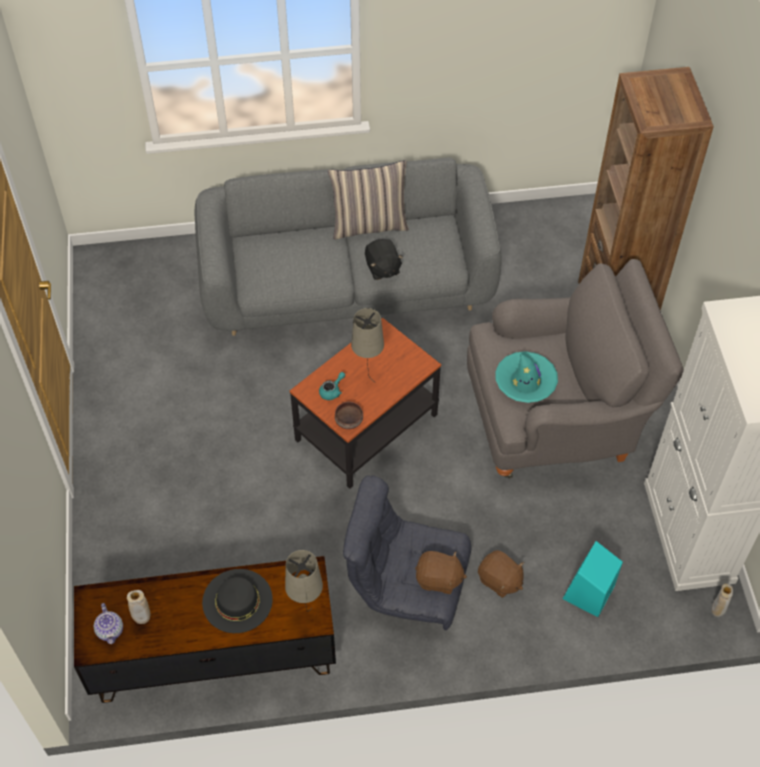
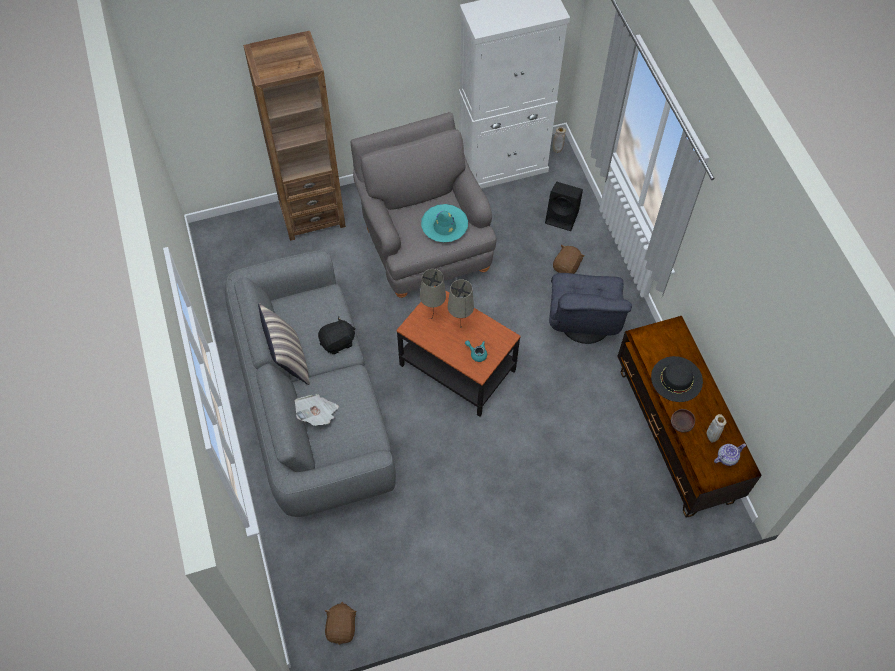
camera: 100 degrees left, 5 degrees up
beige table lamp [285,550,323,609] -> beige table lamp moved to [420,269,446,319]
brown bowl [335,402,363,429] -> brown bowl moved to [671,409,695,433]
brown plush toy [415,551,467,594] -> brown plush toy moved to [324,602,357,645]
turquoise speaker [563,541,623,617] -> black speaker [545,182,583,231]
none -> newspaper [295,394,339,426]

